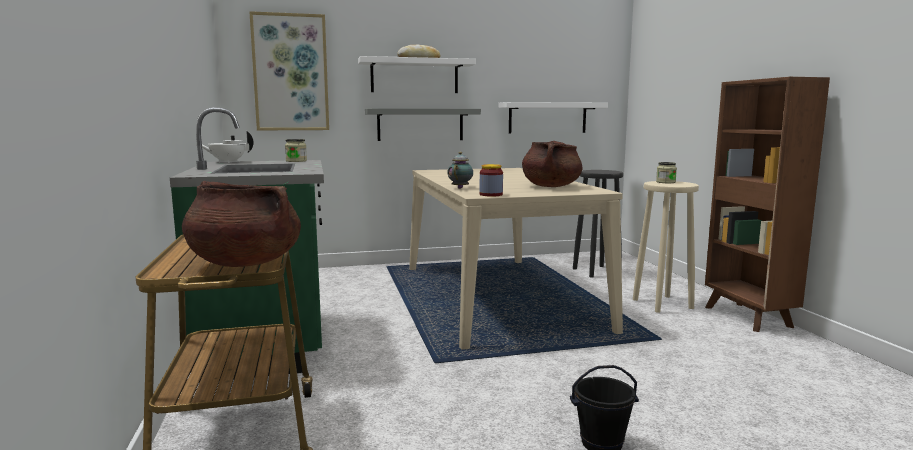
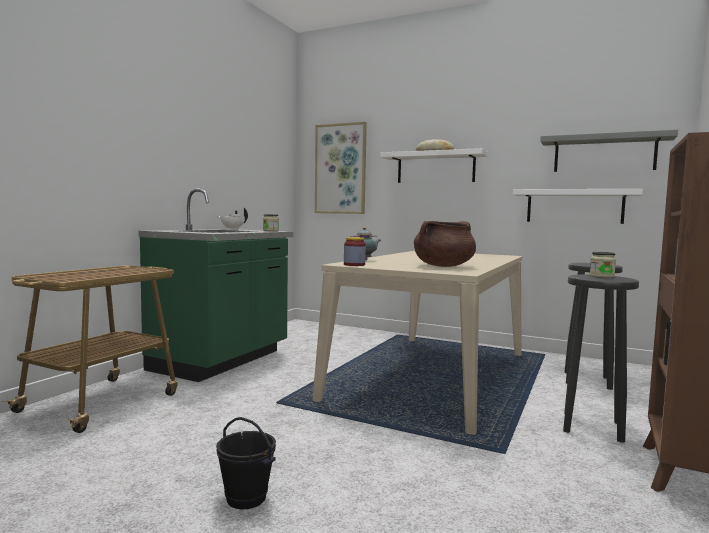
camera: 40 degrees right, 5 degrees down
brown cooking pot [182,181,301,267] -> none
grey shelf [365,108,481,141] -> grey shelf moved to [540,129,678,172]
beige stool [633,181,699,313] -> black stool [563,274,639,443]

